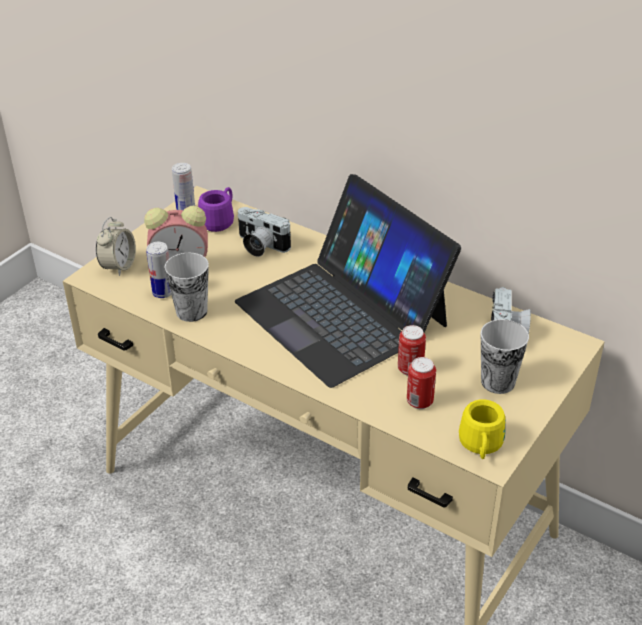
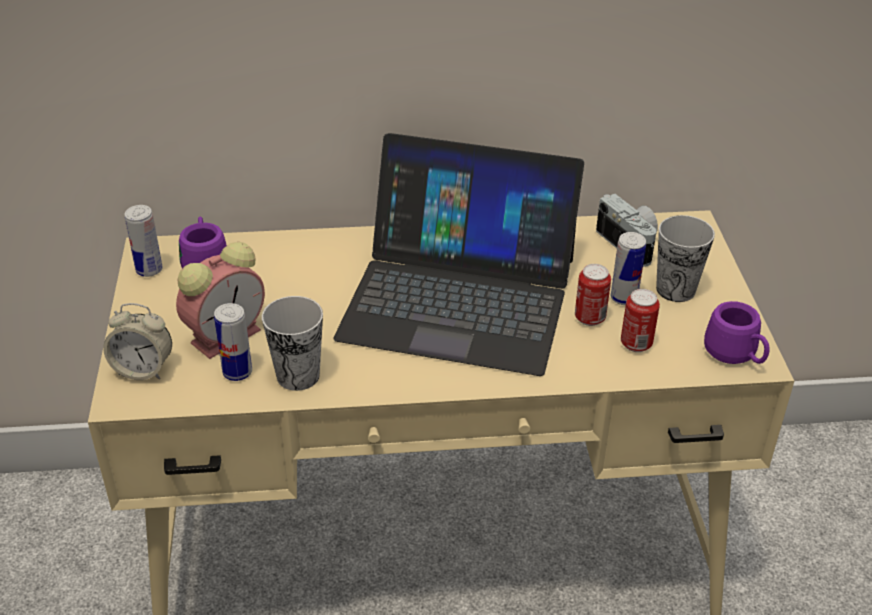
camera: 40 degrees left, 0 degrees up
alarm clock [96,217,136,276] -> alarm clock turned 120 degrees clockwise [103,303,172,380]
camera [238,207,291,257] -> none
yellow mug [459,399,506,459] -> purple mug [704,301,770,364]
none -> can [611,232,646,305]

